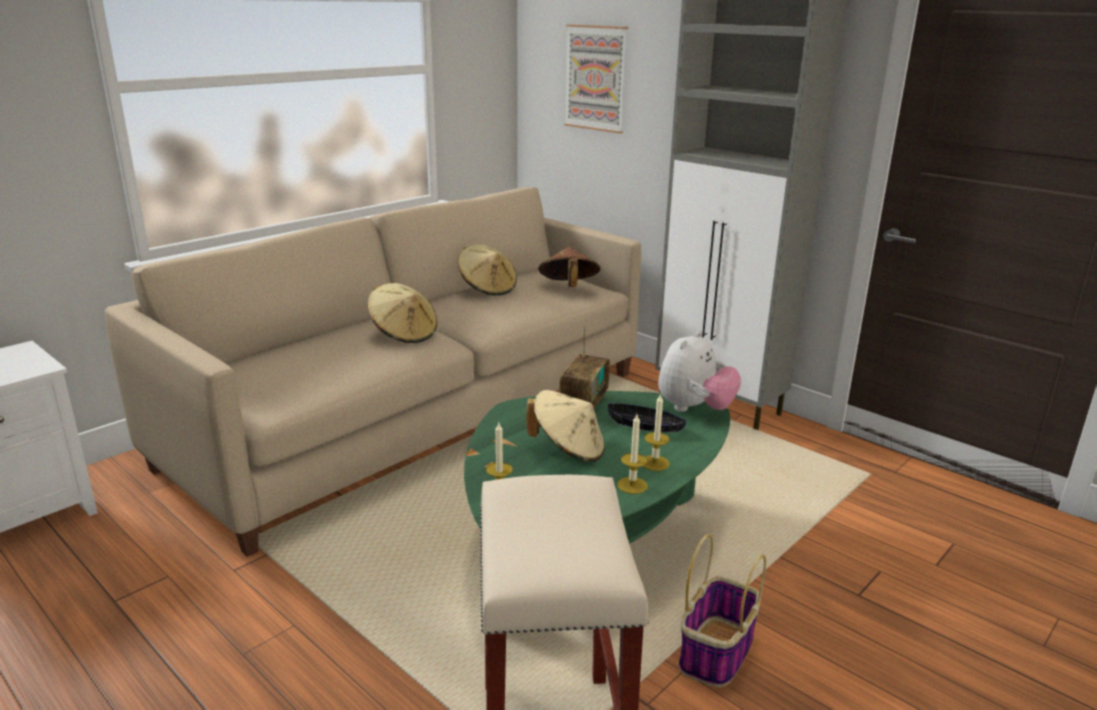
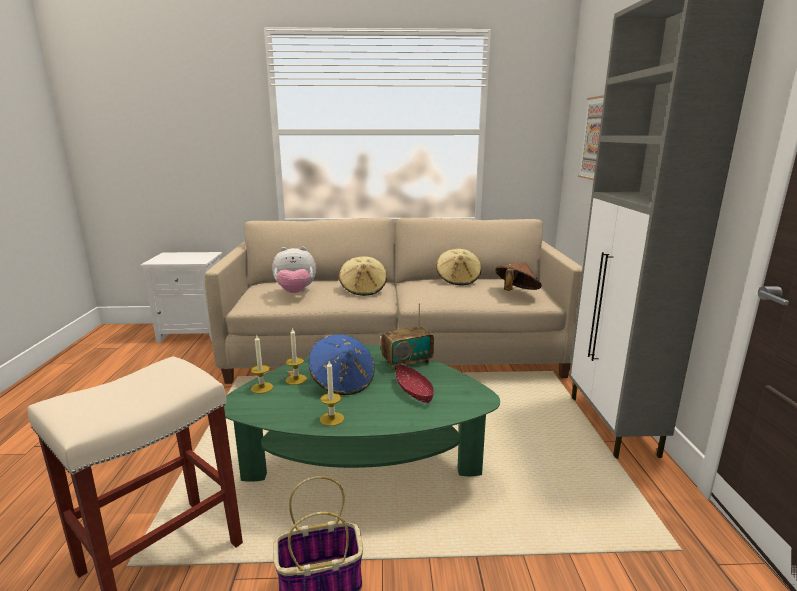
camera: 45 degrees right, 5 degrees down
beige hat [526,390,605,462] -> blue hat [309,334,375,395]
black bowl [608,403,686,433] -> red bowl [395,364,434,403]
candle [643,393,670,471] -> candle moved to [286,328,307,385]
plush toy [658,331,741,412] -> plush toy moved to [272,246,316,293]

